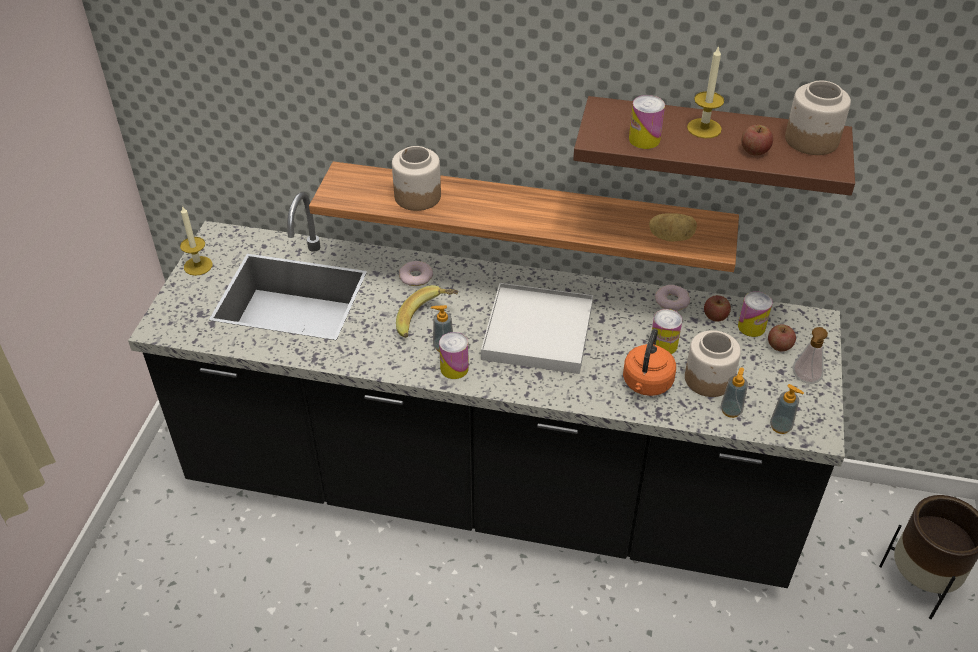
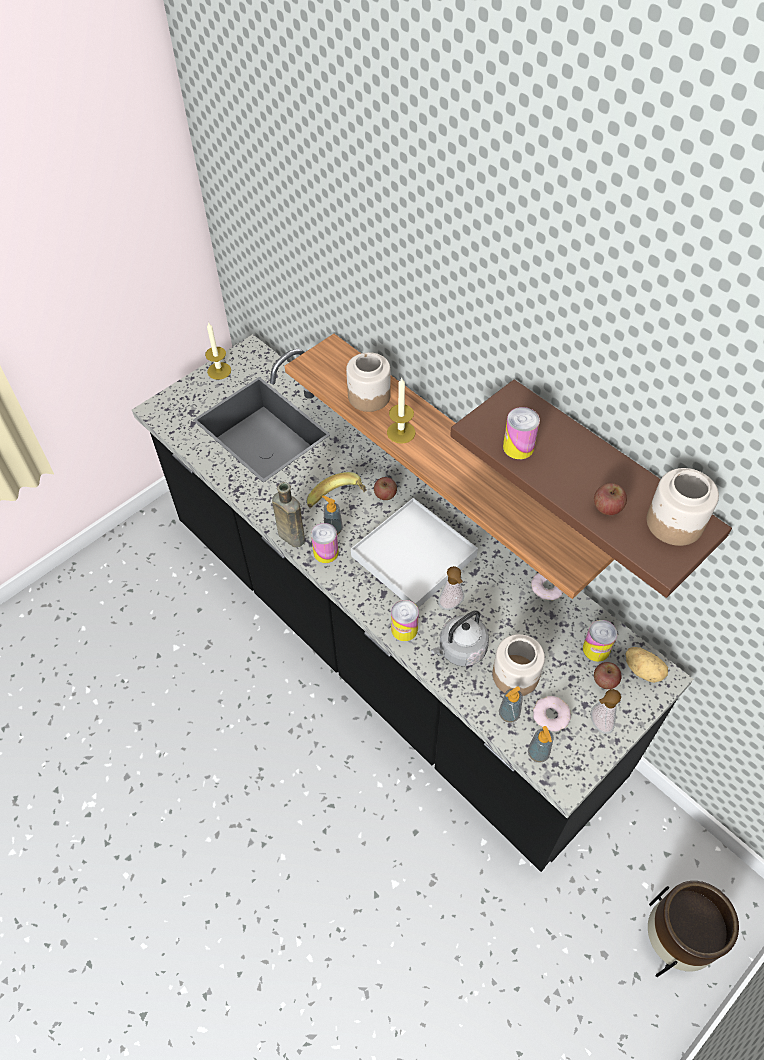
camera: 35 degrees right, 10 degrees up
donut [399,261,433,286] -> donut moved to [533,696,571,732]
orange kettle [623,329,676,396] -> grey kettle [431,610,489,666]
potato [649,213,697,242] -> potato moved to [626,647,668,683]
can [652,309,682,354] -> can moved to [391,600,419,641]
candle [687,46,724,138] -> candle moved to [387,378,416,444]
apple [704,295,731,322] -> apple moved to [374,477,397,500]
none -> brown bottle [272,482,305,547]
none -> soap dispenser [438,566,465,610]

